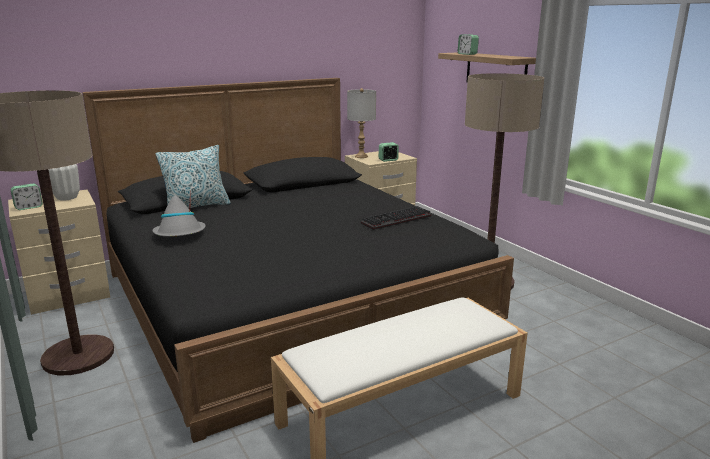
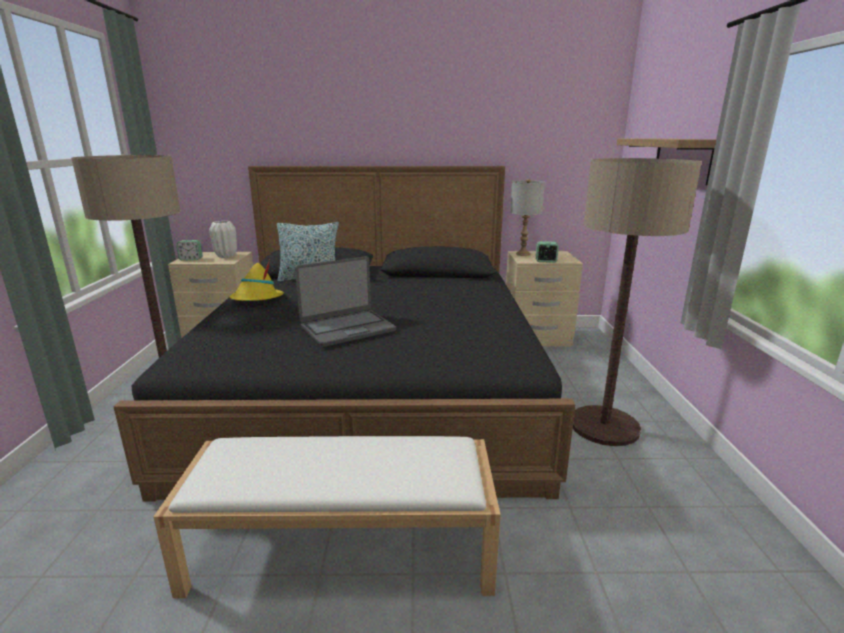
camera: 30 degrees right, 0 degrees up
grey hat [152,190,206,237] -> yellow hat [230,260,284,301]
keyboard [361,206,431,230] -> none
alarm clock [458,34,479,55] -> none
none -> laptop [295,256,396,347]

